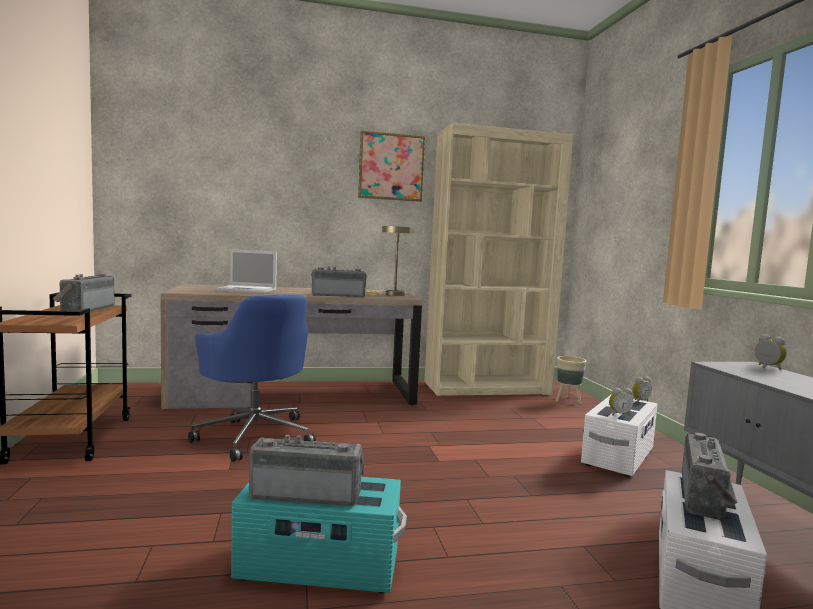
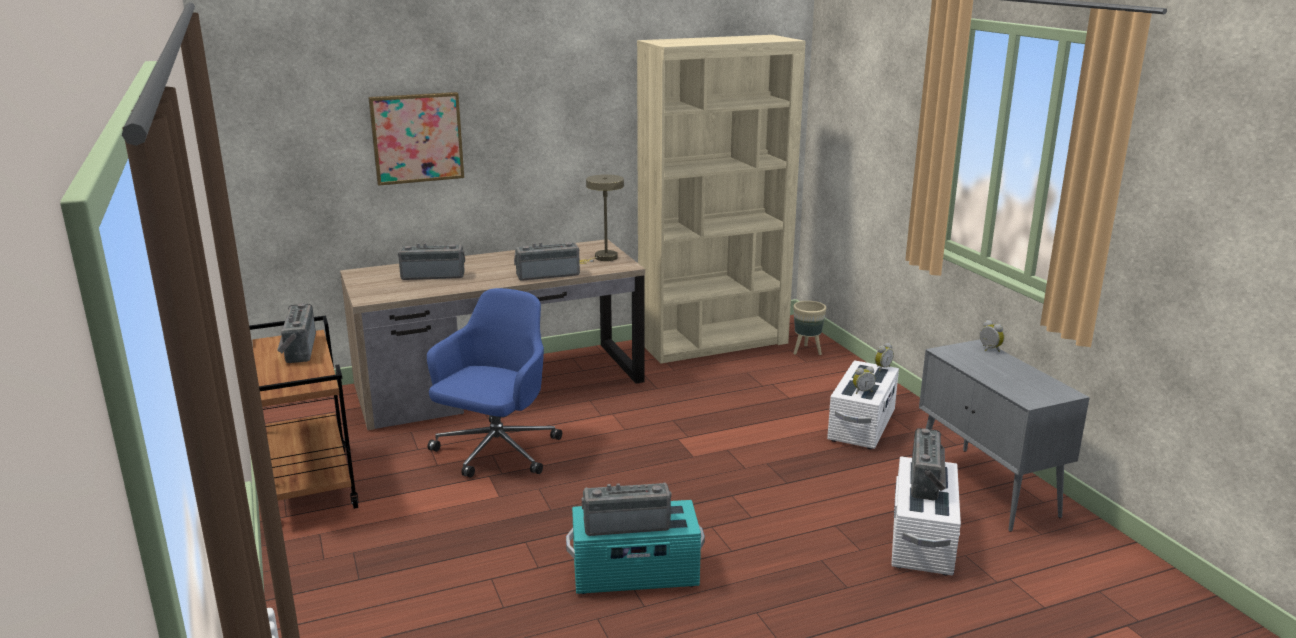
camera: 10 degrees left, 15 degrees up
blue office chair [188,294,316,462] -> blue office chair turned 105 degrees counterclockwise [427,288,562,478]
laptop [215,249,277,293] -> radio [398,243,465,280]
picture [358,130,425,202] -> picture moved to [368,92,464,186]

